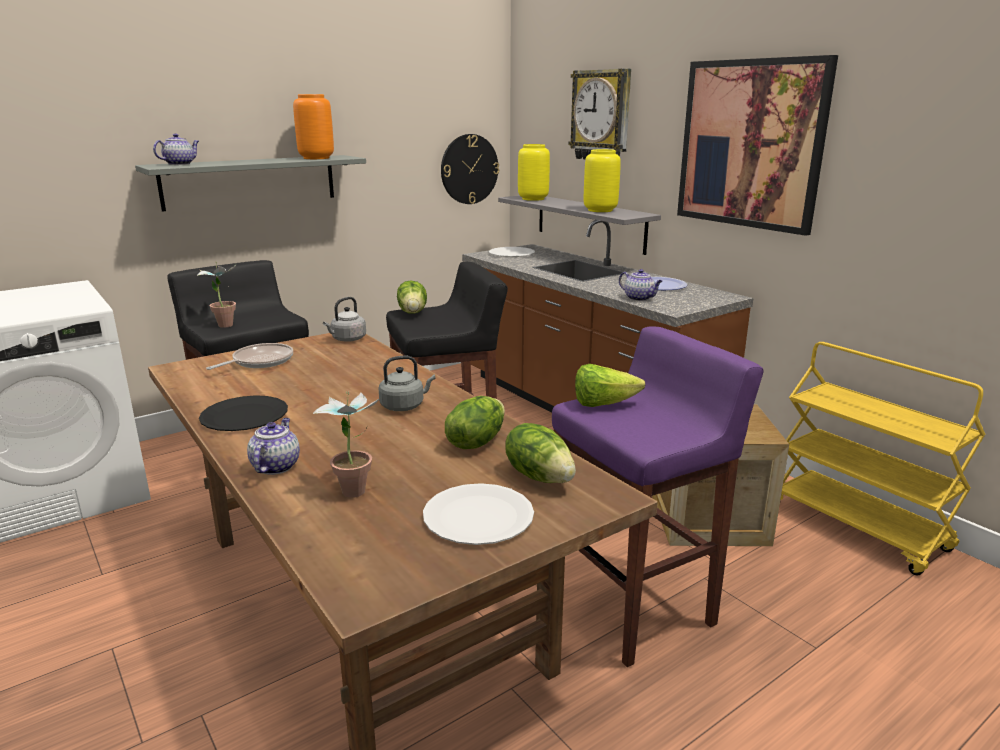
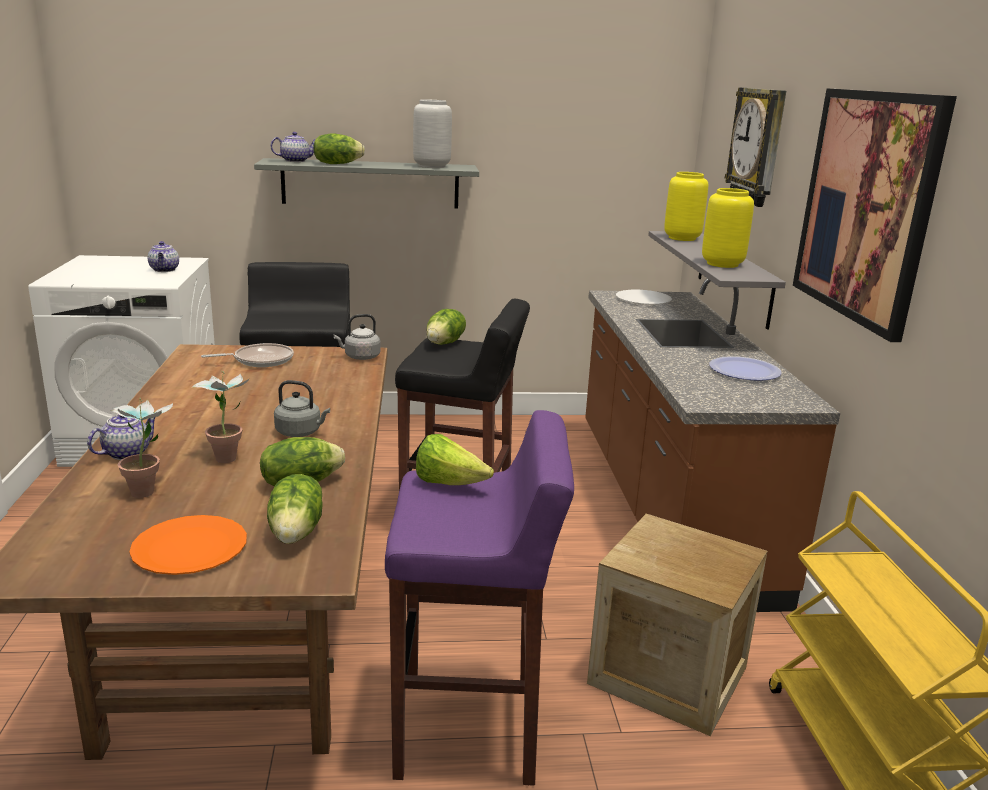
camera: 30 degrees right, 0 degrees up
potted plant [197,261,236,328] -> potted plant moved to [191,371,250,463]
black plate [199,395,288,431] -> none
orange vase [293,94,334,159] -> grey vase [413,99,452,168]
white plate [423,483,534,545] -> orange plate [129,515,247,575]
wall clock [441,134,499,204] -> none
teapot [619,269,663,301] -> teapot moved to [147,241,179,272]
none -> lettuce [313,134,365,164]

